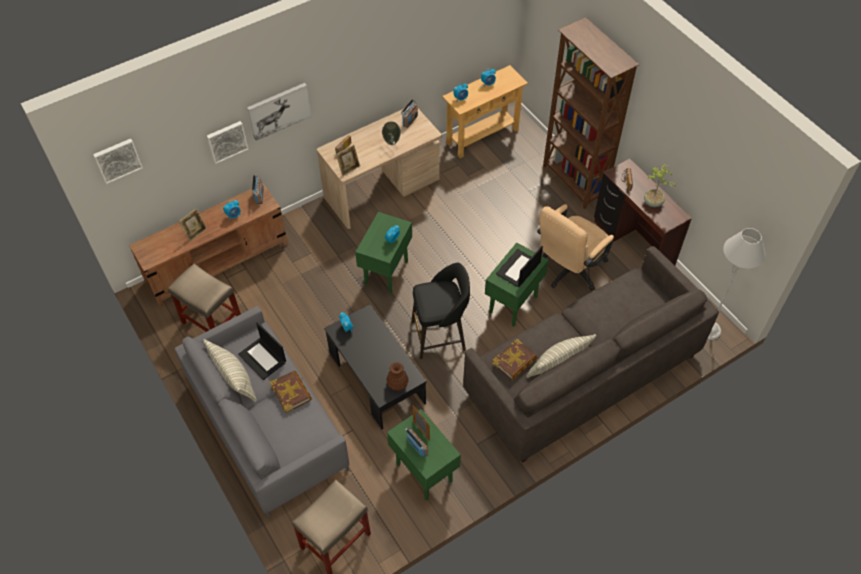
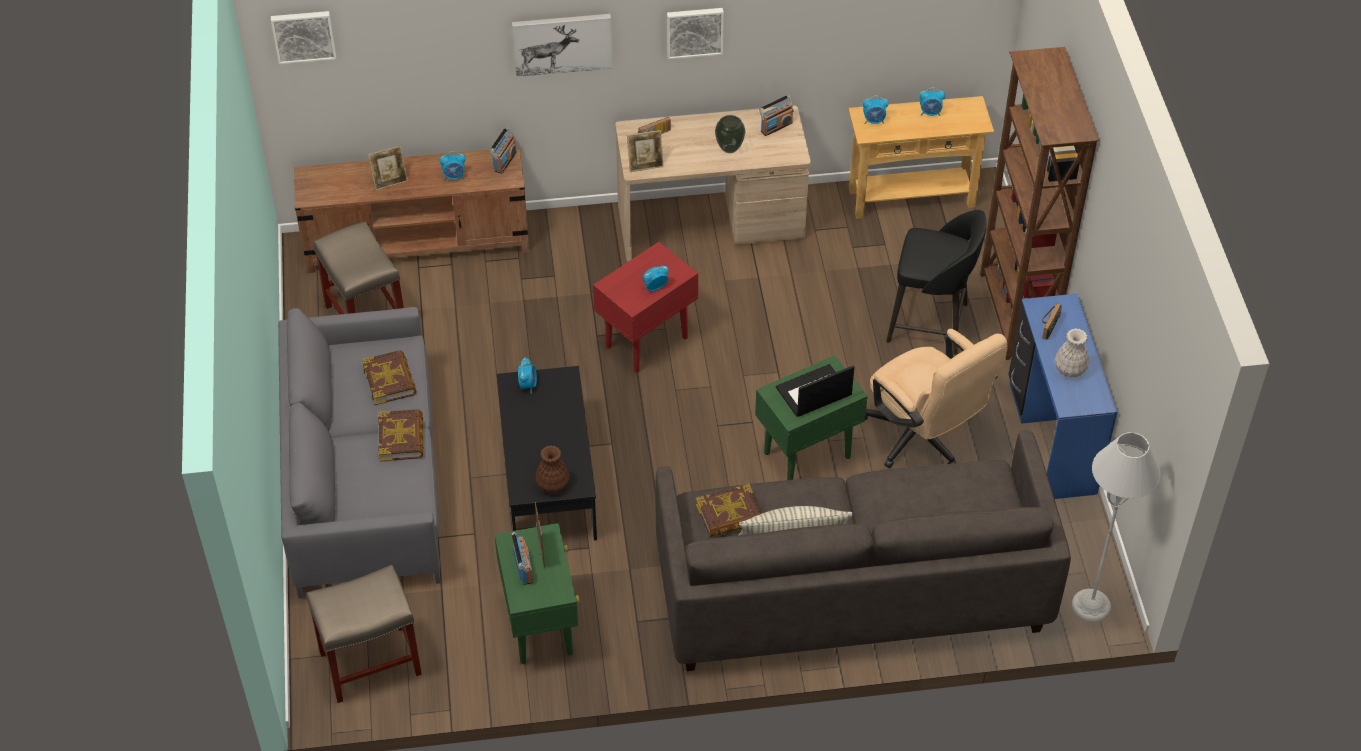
camera: 25 degrees right, 5 degrees down
pillow [203,339,257,402] -> none
picture [207,121,248,164] -> picture moved to [667,8,724,60]
laptop [238,322,286,380] -> book [362,350,416,405]
green side table [355,212,412,293] -> red side table [593,242,698,373]
black stool [411,263,470,359] -> black stool moved to [886,210,986,354]
beige office chair [537,204,614,291] -> beige office chair turned 105 degrees counterclockwise [865,329,1007,469]
brown desk [594,159,692,266] -> blue desk [1008,294,1117,499]
potted plant [644,164,676,207] -> white vase [1055,328,1089,378]

